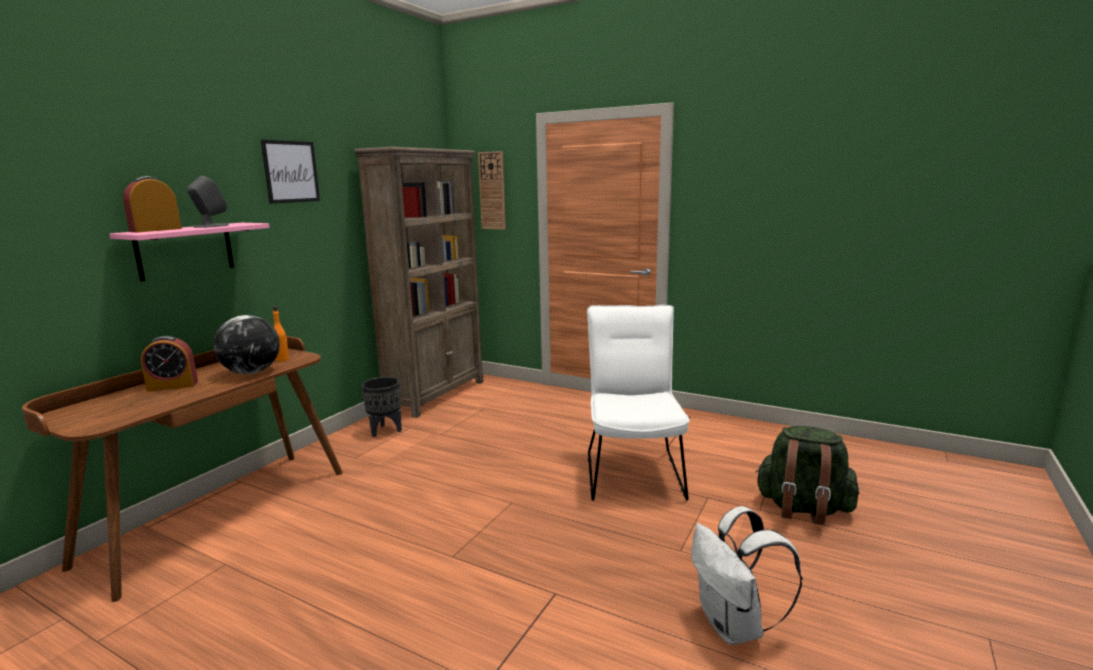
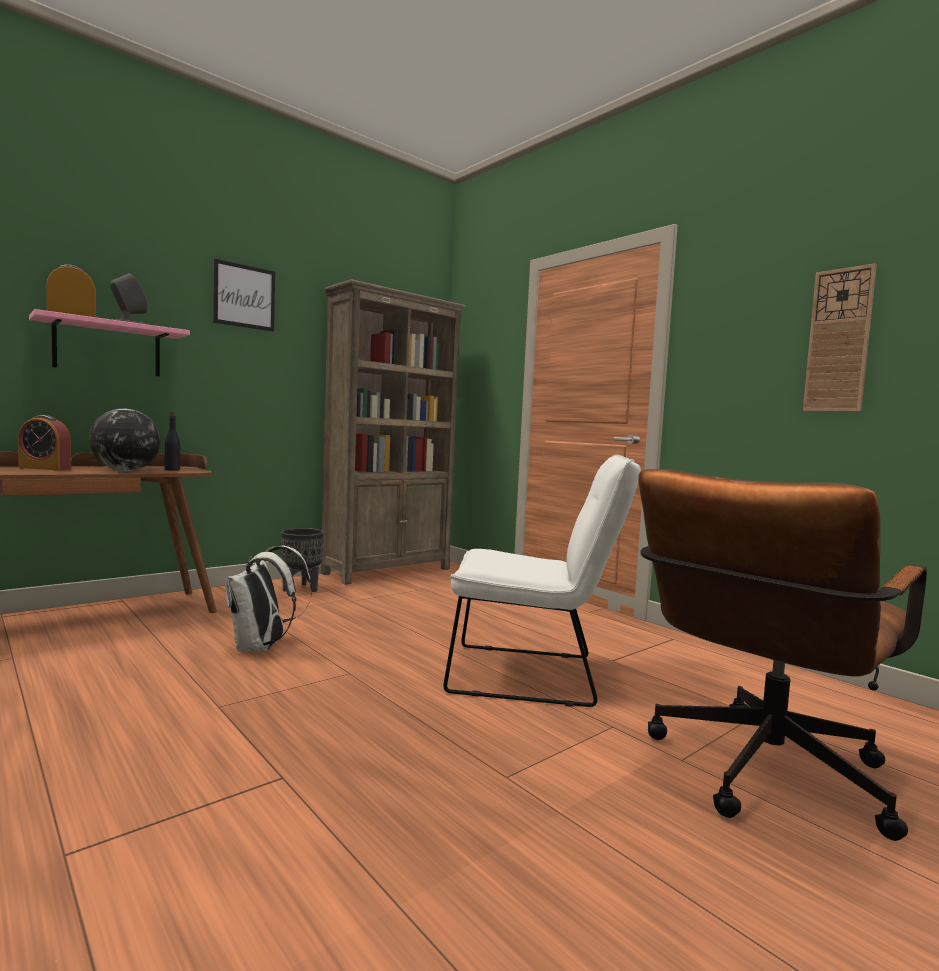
camera: 20 degrees right, 10 degrees down
orange bottle [273,306,289,361] -> black bottle [165,411,181,471]
wall clock [478,151,506,230] -> wall clock moved to [803,263,877,411]
white chair [587,305,690,501] -> white chair turned 75 degrees clockwise [444,454,641,707]
white backpack [691,506,803,645] -> white backpack moved to [226,546,312,652]
green backpack [755,426,859,525] -> brown office chair [638,469,927,841]

